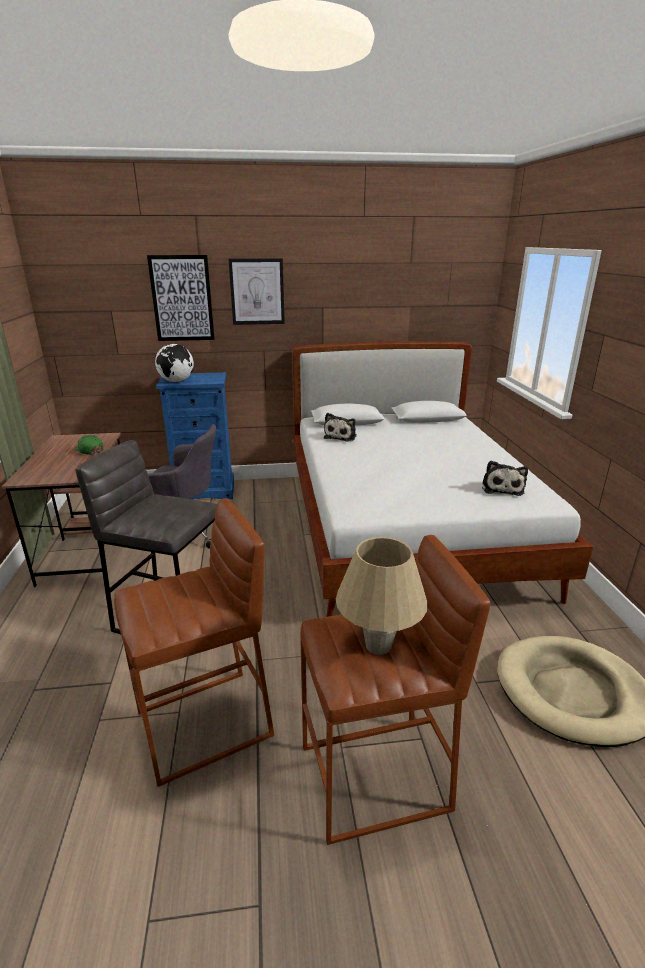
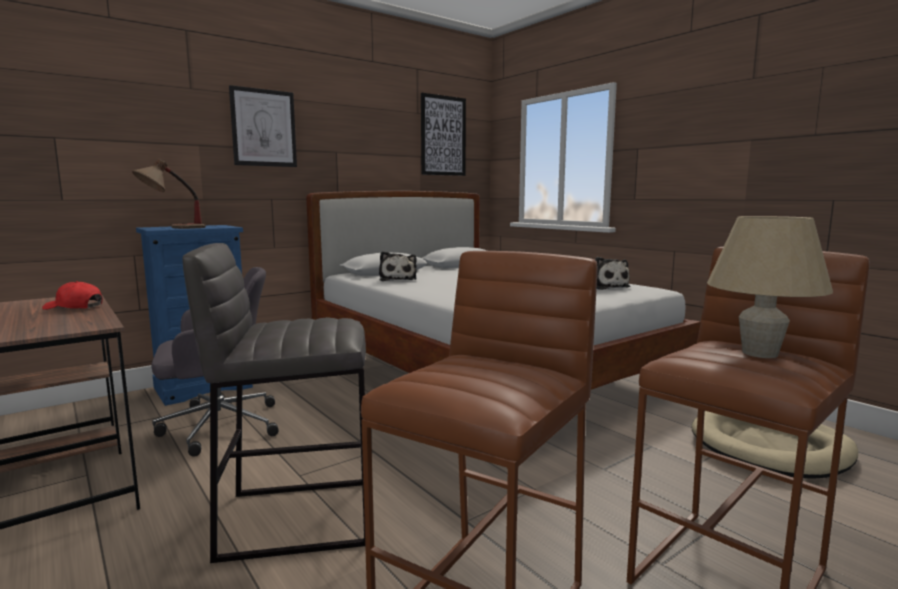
camera: 30 degrees left, 15 degrees down
green cap [74,435,103,455] -> red cap [42,281,103,310]
picture [147,255,215,341] -> picture moved to [421,93,466,176]
globe [155,344,194,382] -> table lamp [132,159,206,229]

